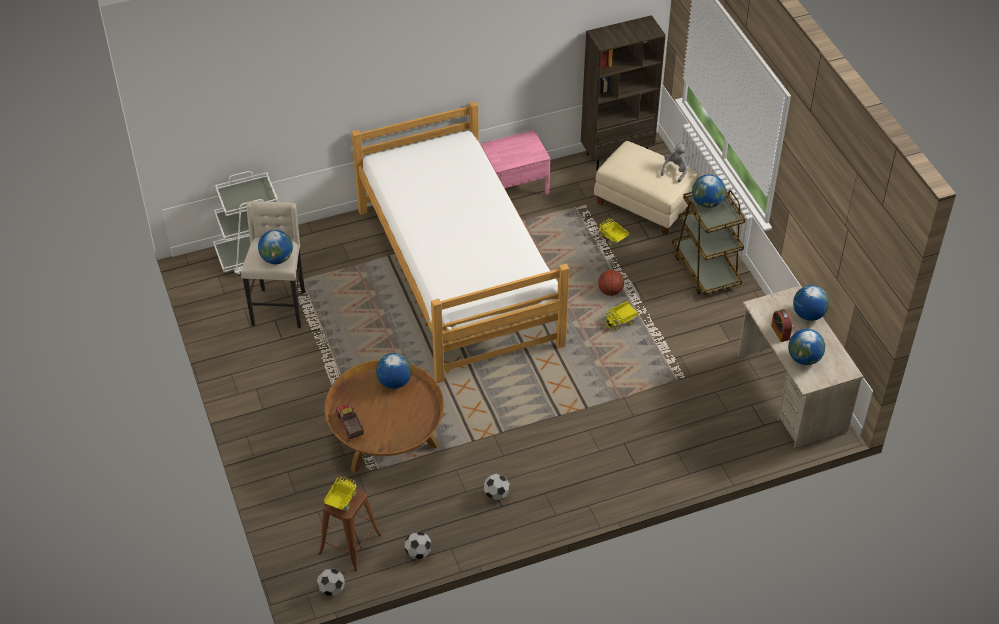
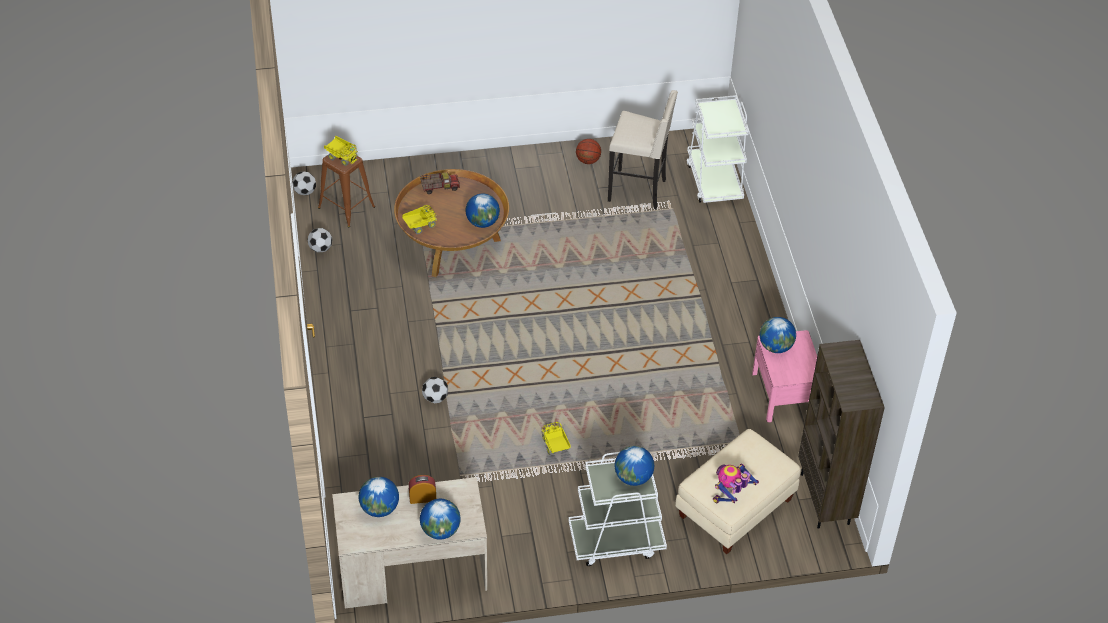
camera: 100 degrees right, 0 degrees up
globe [258,230,293,264] -> globe moved to [760,317,796,353]
bed [351,101,569,383] -> none
football [483,474,510,500] -> football moved to [422,377,448,404]
toy truck [598,218,629,247] -> toy truck moved to [402,205,437,234]
basketball [598,270,624,296] -> basketball moved to [576,139,601,164]
grey plush toy [661,143,687,182] -> toy robot [713,464,759,504]
brown cart [672,190,745,295] -> white cart [568,452,667,566]

